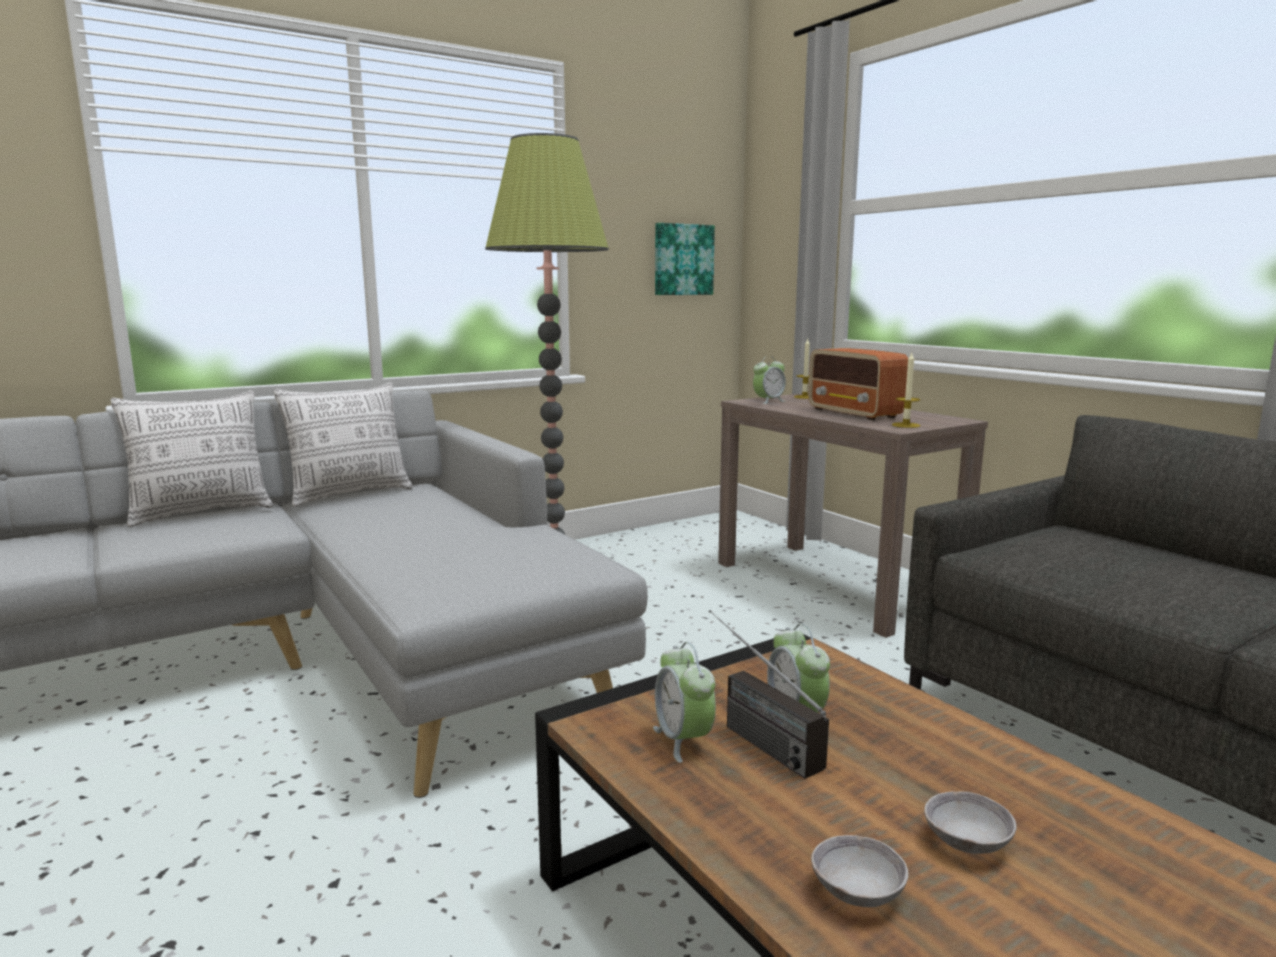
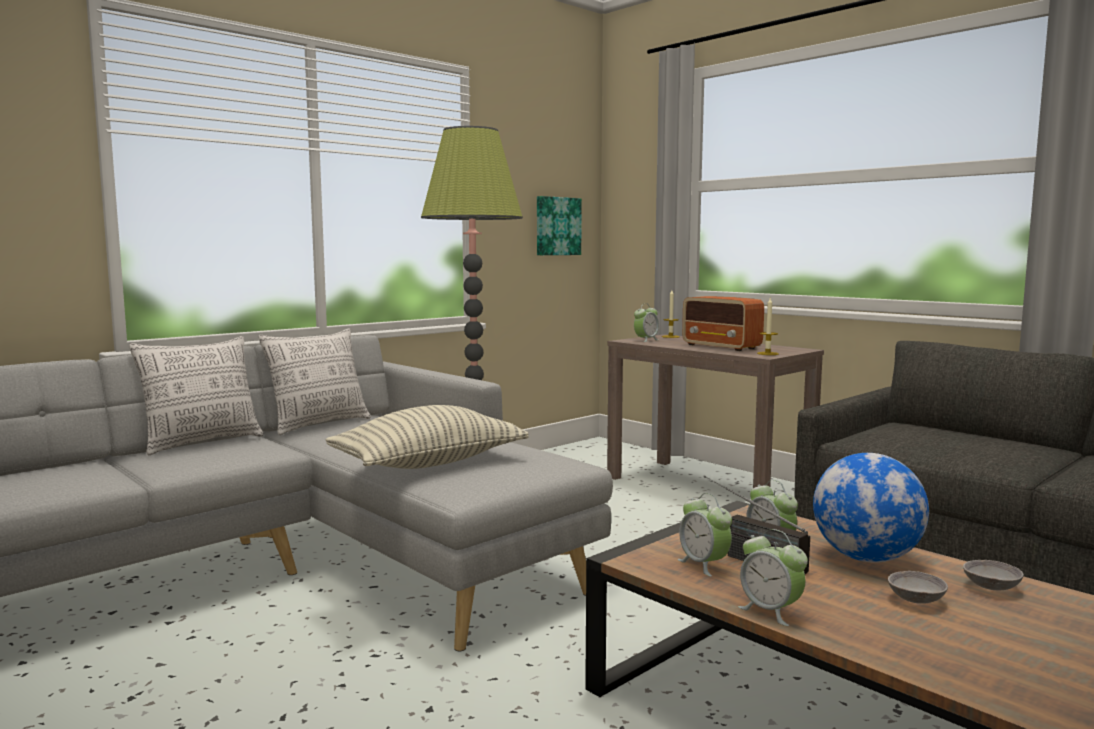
camera: 10 degrees left, 5 degrees down
grey bowl [811,835,908,907] -> grey bowl moved to [963,560,1024,590]
none -> pillow [326,405,529,469]
none -> alarm clock [738,529,808,626]
none -> globe [813,453,929,563]

